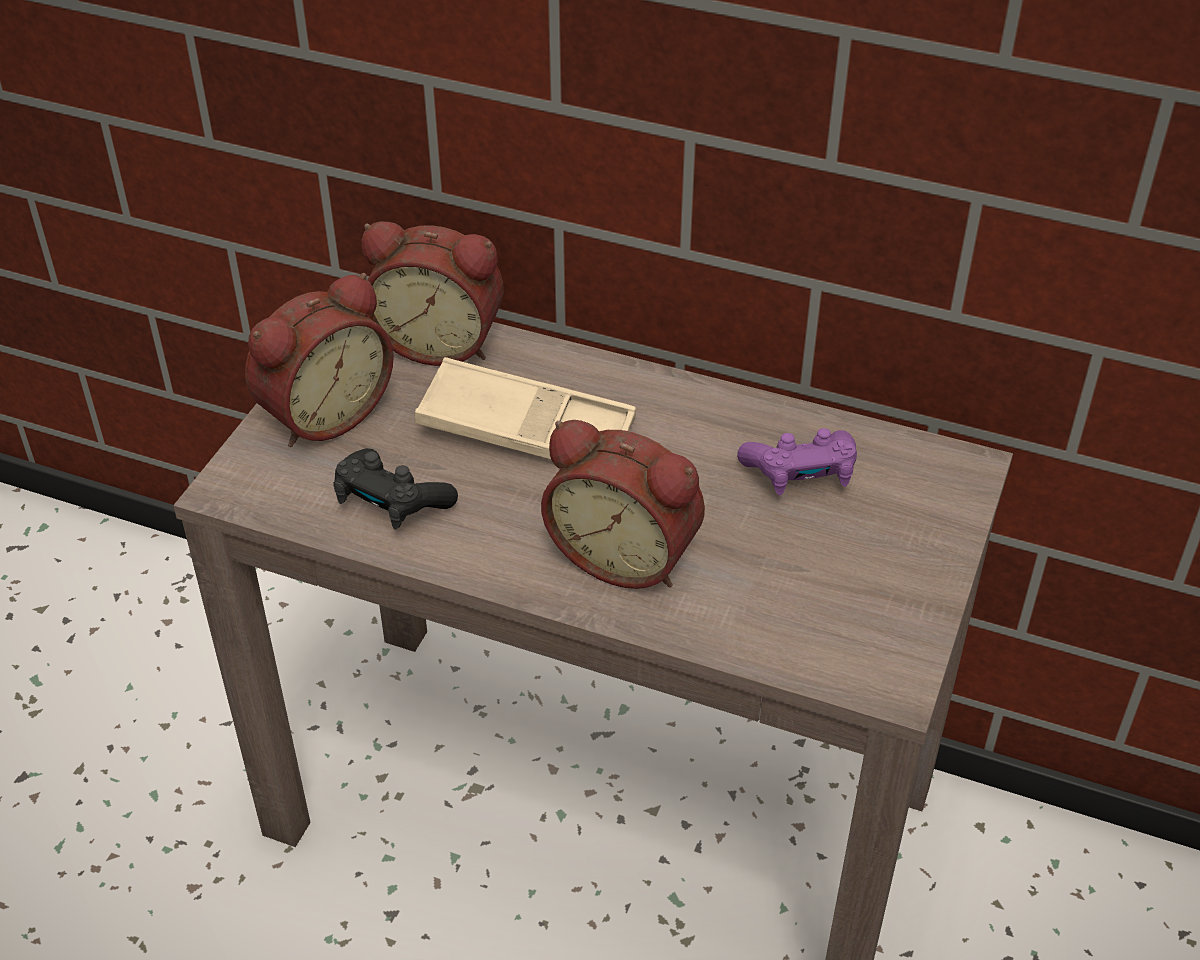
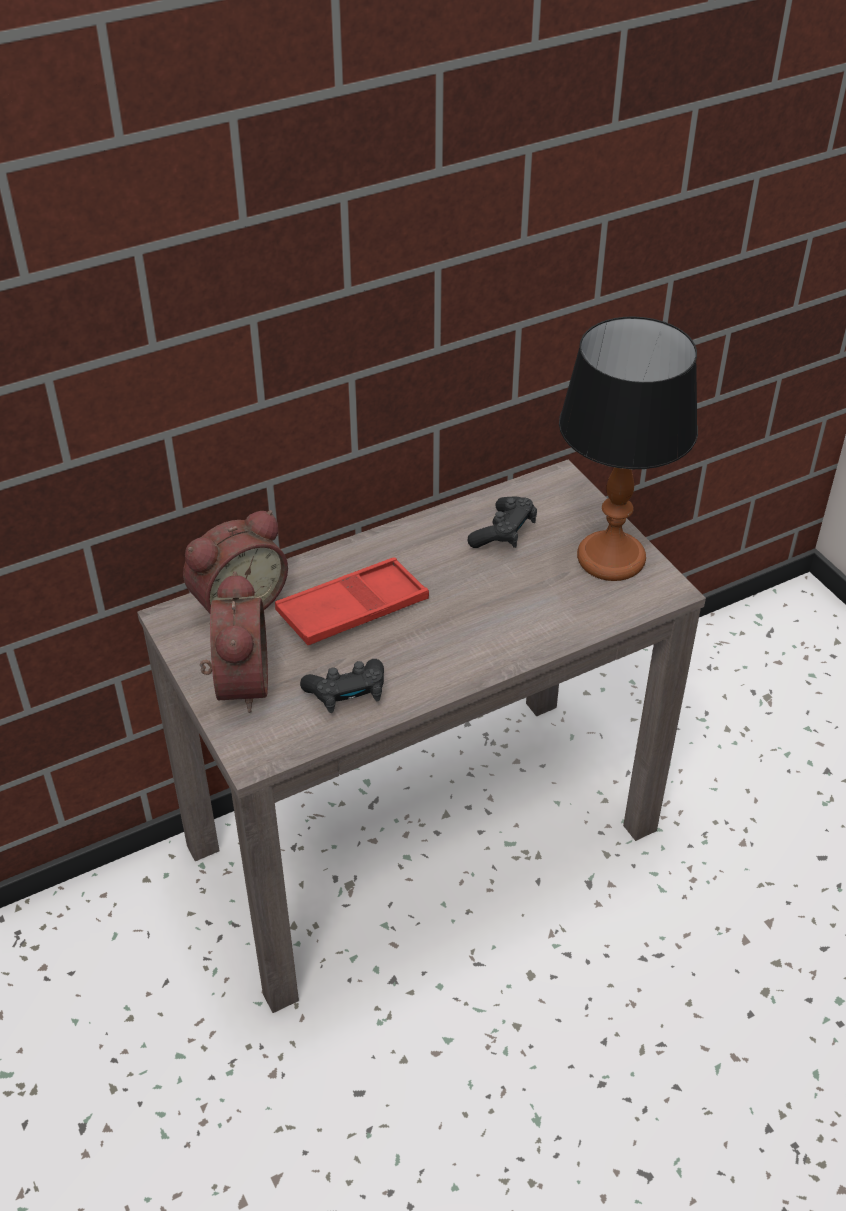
camera: 50 degrees left, 0 degrees up
beige tray [415,357,636,459] -> red tray [275,557,429,645]
alarm clock [541,420,705,589] -> none
purple game controller [737,428,857,495] -> black game controller [467,496,537,548]
none -> table lamp [559,317,698,581]

